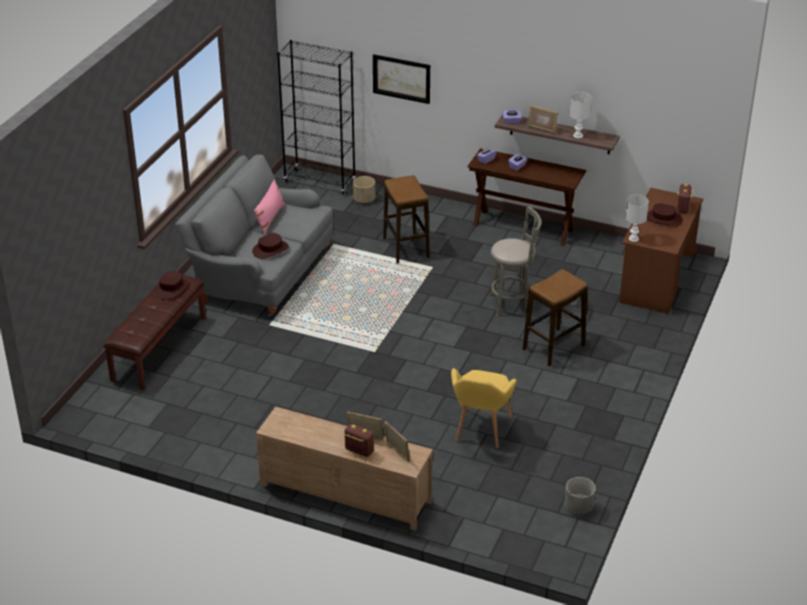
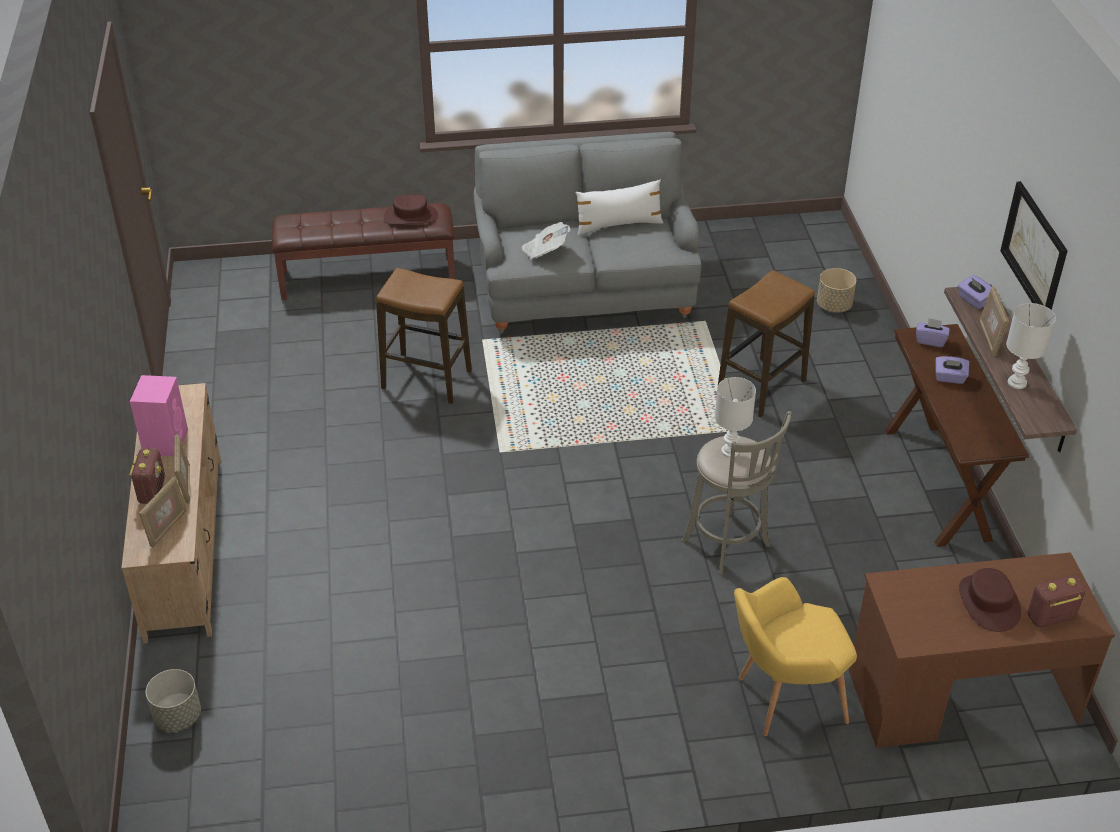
camera: 60 degrees right, 5 degrees up
brown hat [252,233,289,259] -> newspaper [522,222,570,259]
pink pillow [254,180,285,235] -> white pillow [576,180,664,235]
black bookcase [277,40,356,195] -> none
picture [373,54,430,104] -> picture moved to [1000,181,1067,310]
yellow armchair [451,368,517,448] -> yellow armchair moved to [734,577,857,736]
stool [523,269,588,367] -> stool moved to [376,268,472,404]
grey planter [565,477,596,514] -> grey planter moved to [146,669,201,732]
white table lamp [625,195,649,242] -> white table lamp moved to [715,377,756,458]
none -> pink speaker [130,375,188,456]

